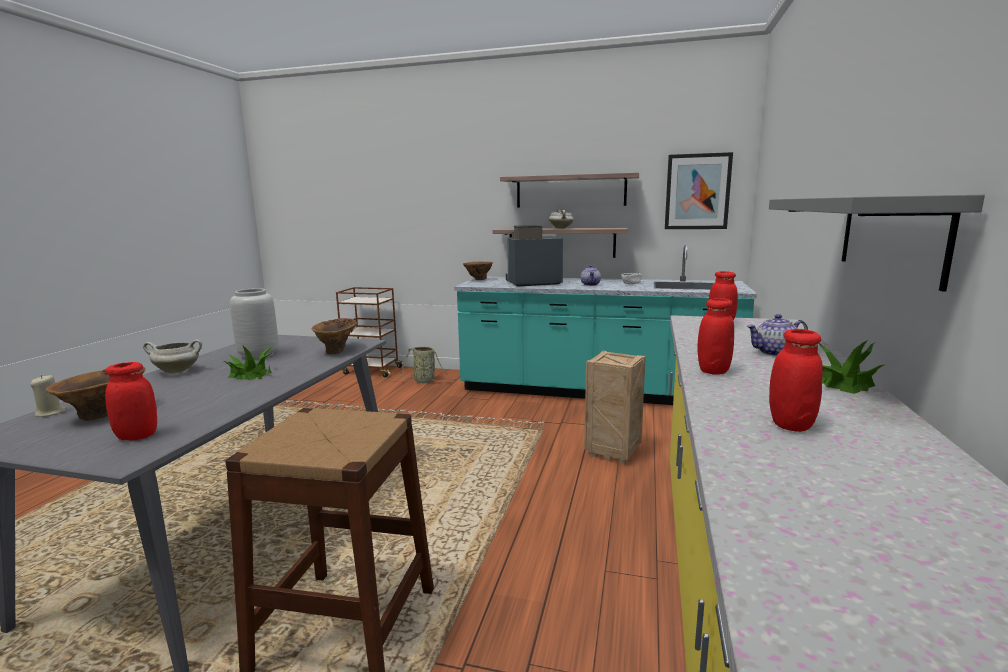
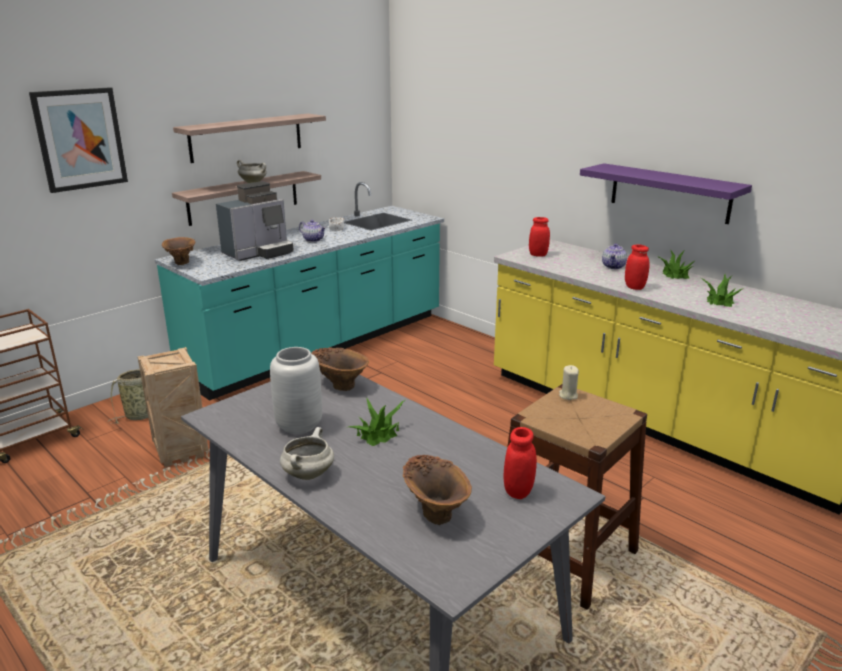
camera: 60 degrees left, 10 degrees up
beige candle [30,375,66,417] -> beige candle moved to [559,365,579,400]
coffee machine [506,225,563,287] -> coffee machine turned 150 degrees counterclockwise [216,181,294,261]
crate [584,351,646,464] -> crate moved to [138,347,209,467]
picture [665,152,733,229] -> picture moved to [29,87,128,193]
grey shelf [769,194,985,292] -> purple shelf [580,163,752,224]
red jar [769,329,823,432] -> potted plant [701,274,744,307]

